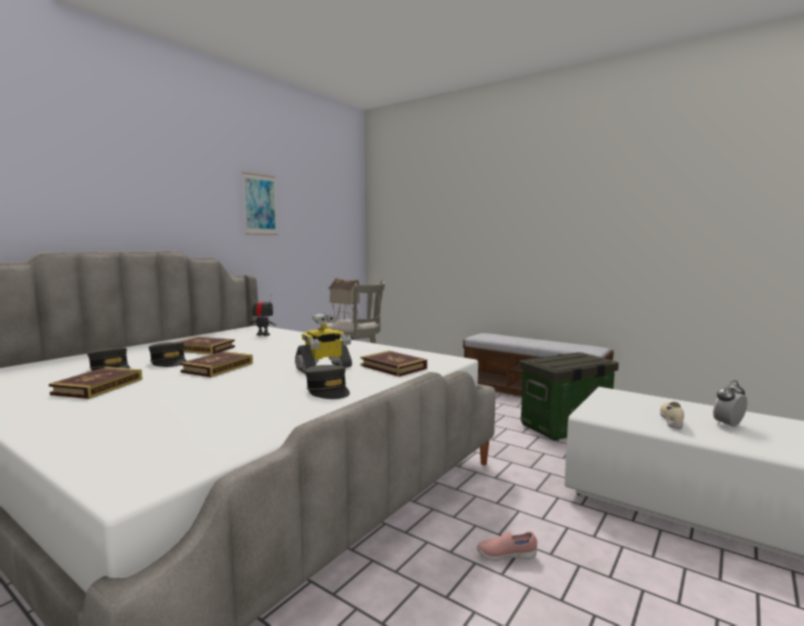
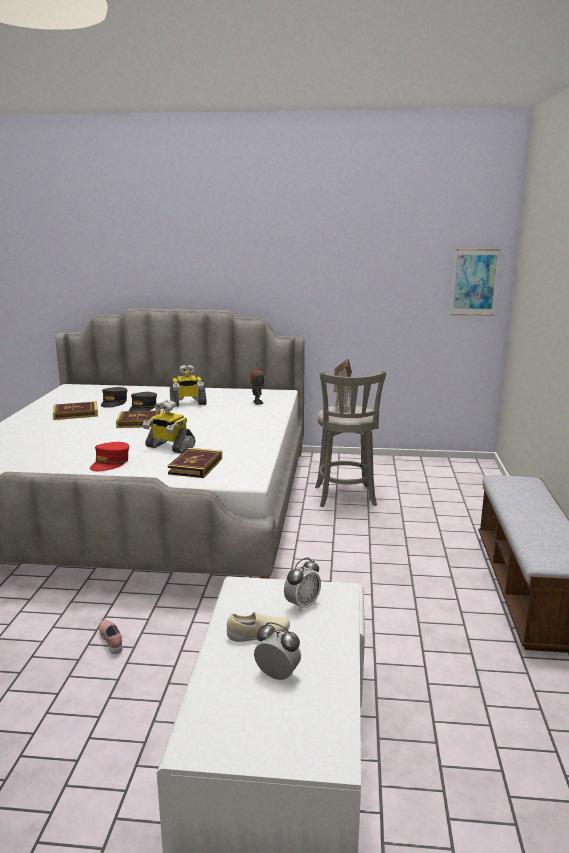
camera: 60 degrees right, 10 degrees up
book [178,337,235,354] -> toy robot [170,365,207,406]
picture [242,172,278,235] -> picture moved to [450,249,500,316]
grey cap [305,365,350,399] -> red cap [90,442,129,471]
storage box [520,352,619,440] -> none
none -> alarm clock [284,557,321,612]

